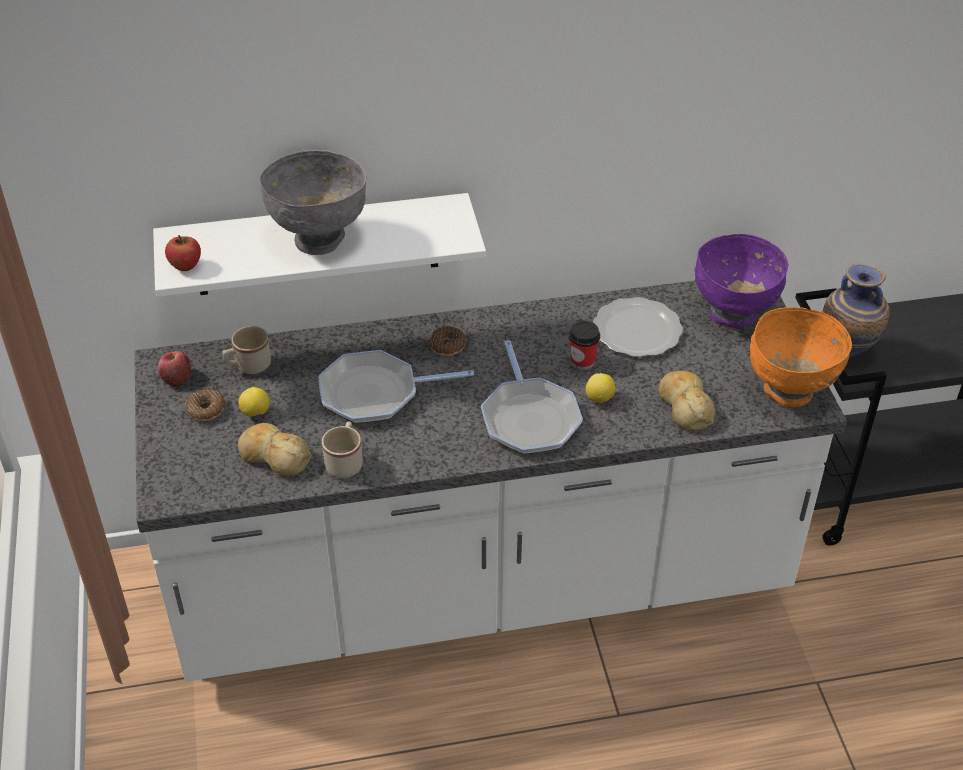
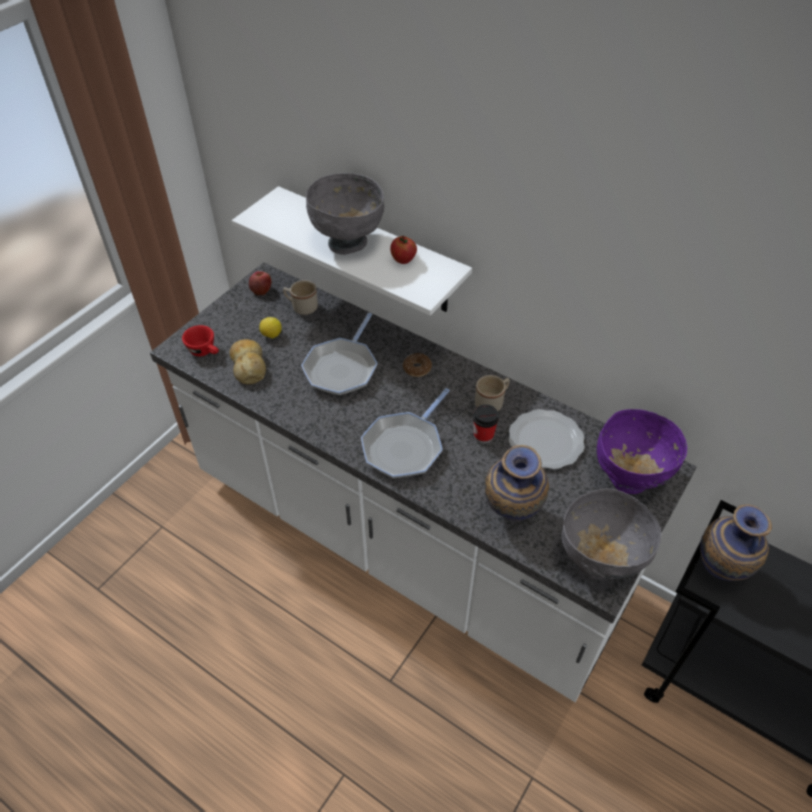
camera: 45 degrees right, 5 degrees up
apple [165,235,201,271] -> apple moved to [390,236,417,264]
donut [185,389,225,421] -> none
frying pan [319,350,474,423] -> frying pan turned 105 degrees counterclockwise [301,313,378,396]
beige mug [322,421,363,478] -> beige mug moved to [475,375,510,412]
lemon [585,373,615,403] -> none
bread [659,371,715,431] -> vase [485,445,549,521]
orange bowl [750,307,852,407] -> grey bowl [561,488,661,580]
none -> red cup [182,325,219,356]

